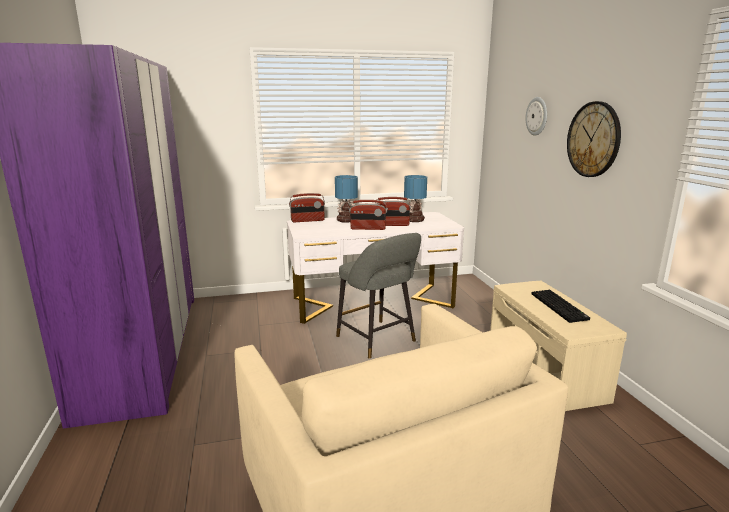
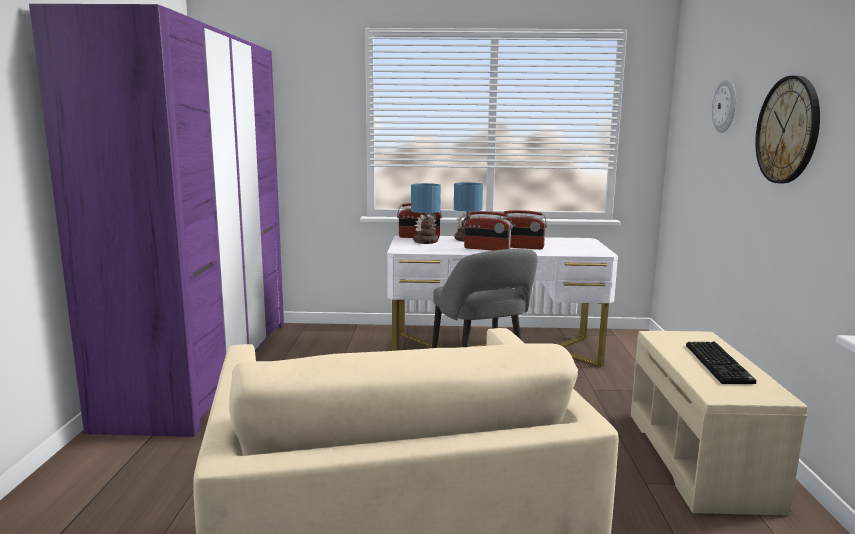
camera: 15 degrees right, 5 degrees down
table lamp [404,175,427,222] -> table lamp moved to [411,183,441,244]

